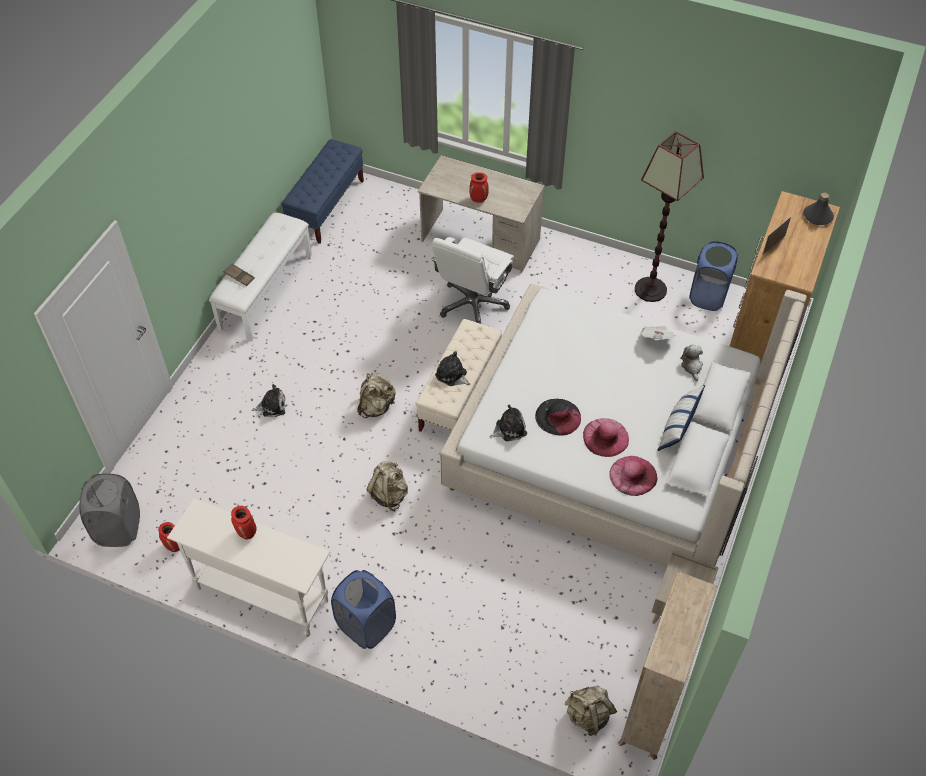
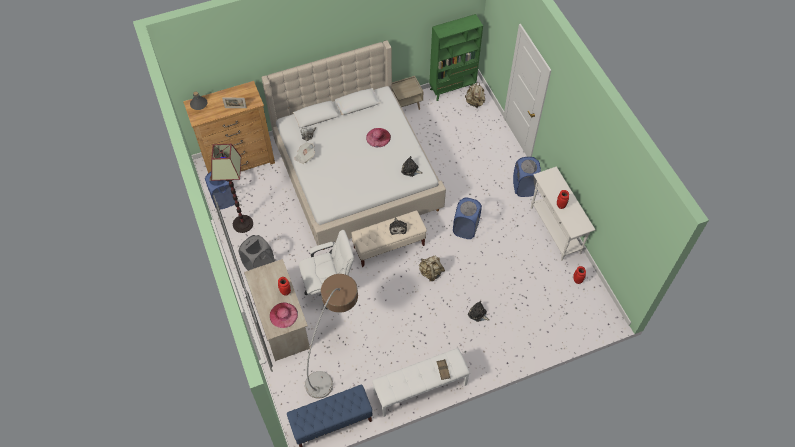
camera: 135 degrees left, 5 degrees up
grey laundry basket [79,474,140,547] -> grey laundry basket moved to [239,235,275,271]
beige backpack [367,461,408,510] -> blue laundry basket [453,198,482,239]
black hat [535,399,581,435] -> none
pink hat [609,456,657,496] -> pink hat moved to [270,303,298,328]
beige bookcase [618,571,717,760] -> green bookcase [429,14,483,101]
pillow [657,385,705,451] -> none
none -> floor lamp [305,274,358,399]

